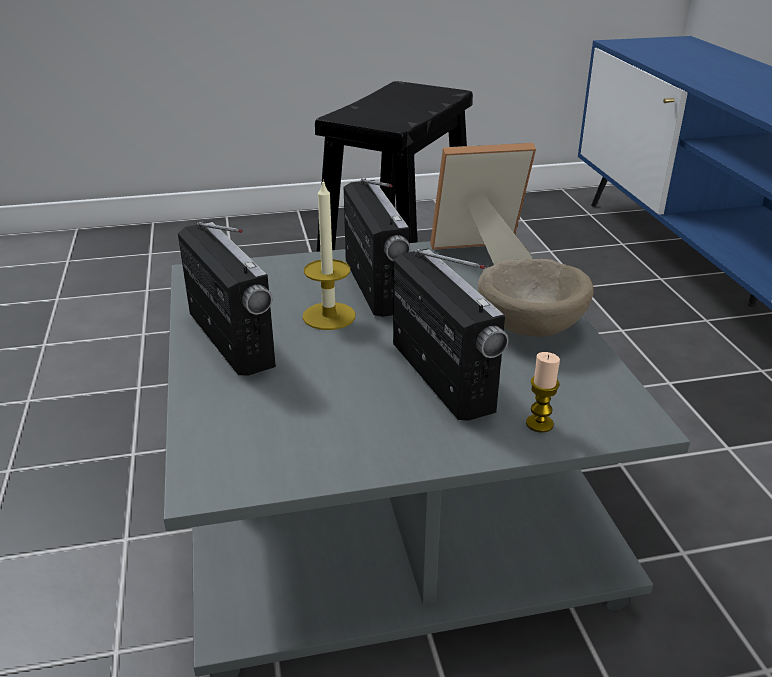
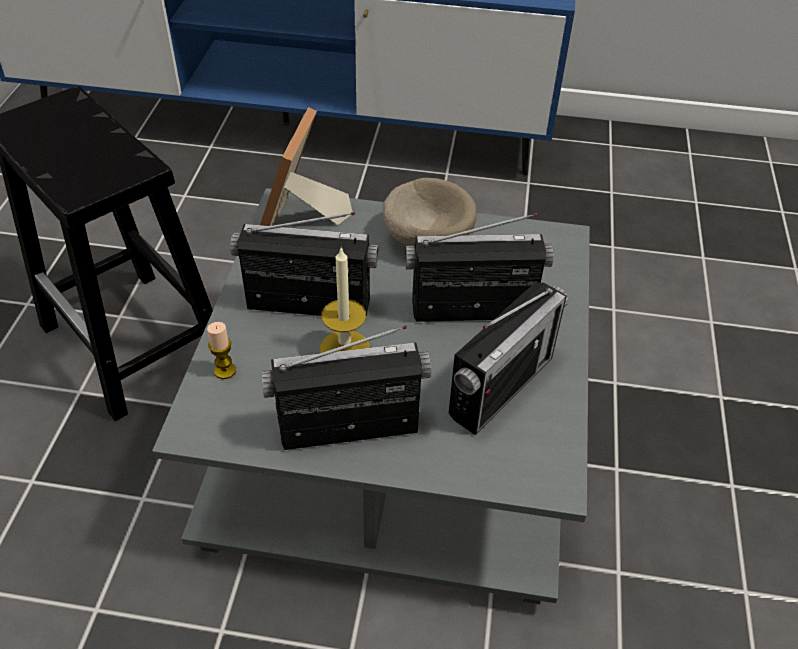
camera: 70 degrees left, 15 degrees up
candle [526,352,560,433] -> candle moved to [207,322,236,379]
none -> radio [449,282,568,435]

